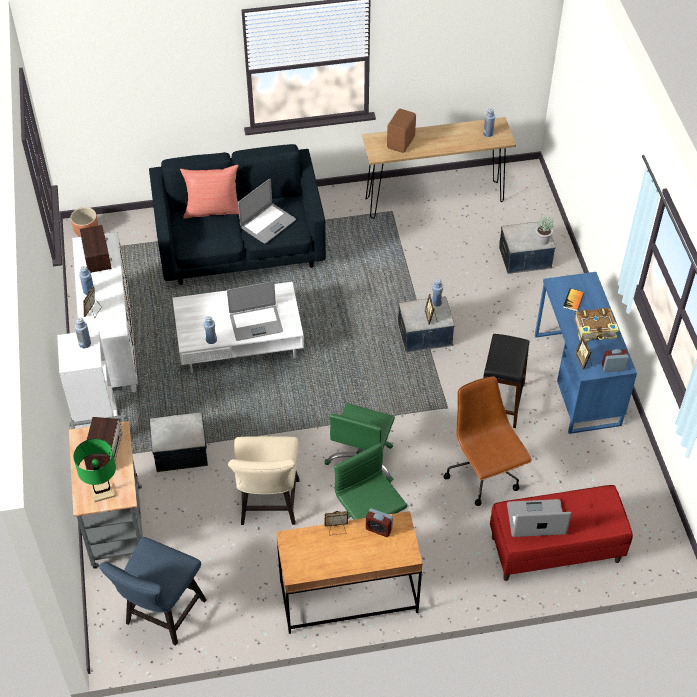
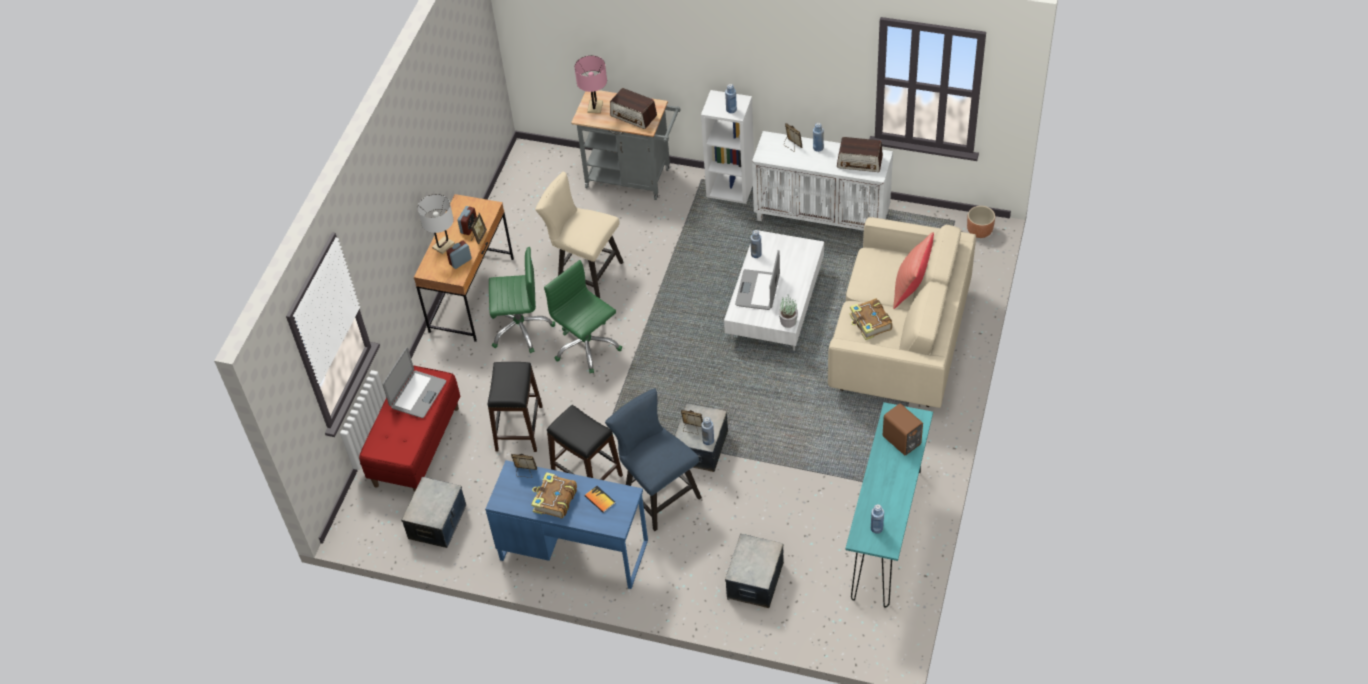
camera: 120 degrees right, 0 degrees up
green table lamp [73,439,116,502] -> pink table lamp [574,56,607,113]
blue chair [99,537,207,646] -> blue chair moved to [605,388,702,531]
blue sofa [149,144,326,285] -> beige sofa [828,217,976,408]
storage box [150,412,208,472] -> storage box moved to [401,477,466,548]
laptop [238,179,296,243] -> book [850,298,893,340]
brown console table [362,117,516,219] -> turquoise console table [845,402,933,608]
brown office chair [444,377,532,506] -> black stool [488,362,543,452]
potted plant [535,215,553,245] -> potted plant moved to [779,296,798,328]
alarm clock [602,349,629,372] -> alarm clock moved to [458,206,477,235]
none -> white table lamp [418,194,455,254]

